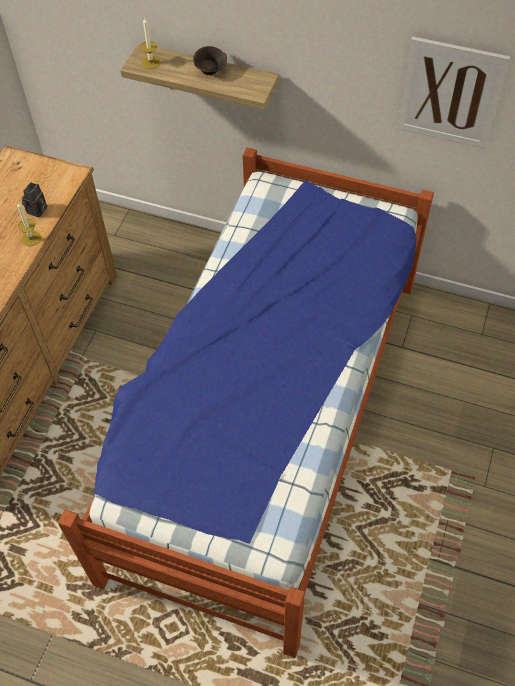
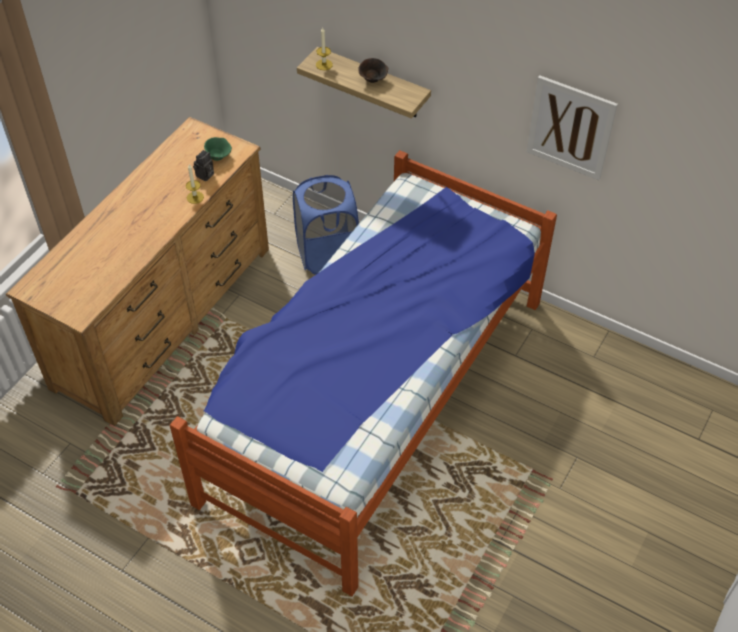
camera: 10 degrees right, 5 degrees down
none -> green bowl [204,137,232,161]
none -> blue laundry basket [293,175,359,275]

